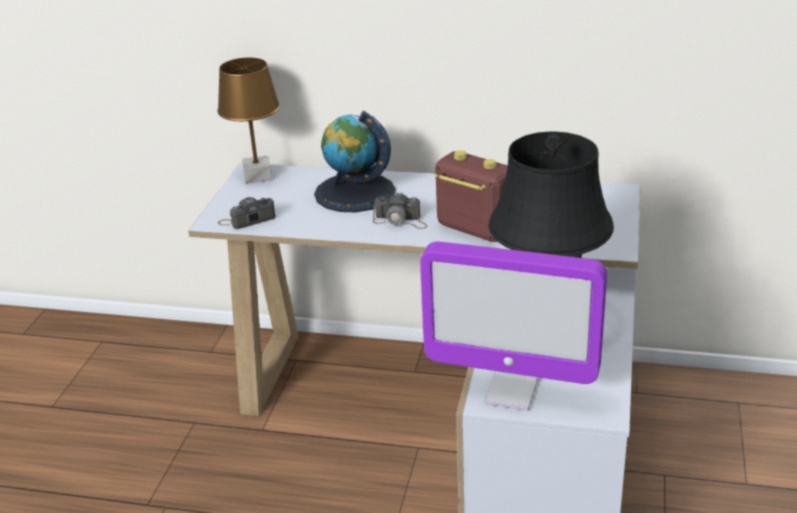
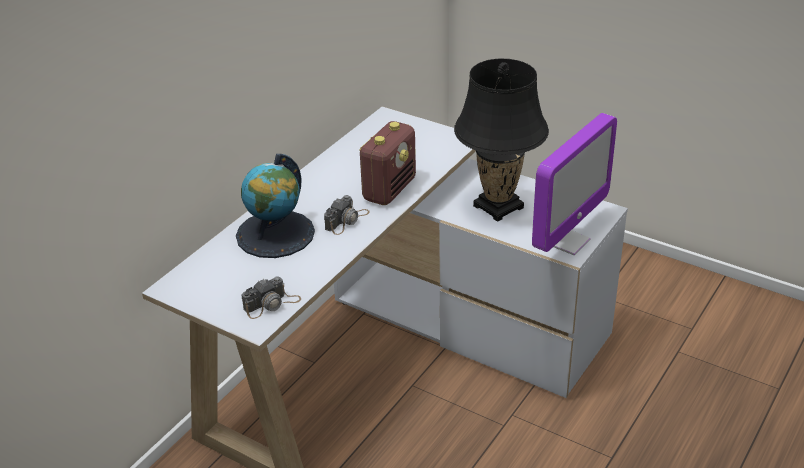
camera: 70 degrees left, 5 degrees up
brown table lamp [217,58,280,183] -> none
camera [218,197,276,229] -> camera turned 120 degrees counterclockwise [242,276,301,319]
radio [435,150,508,242] -> radio turned 150 degrees clockwise [359,121,416,205]

